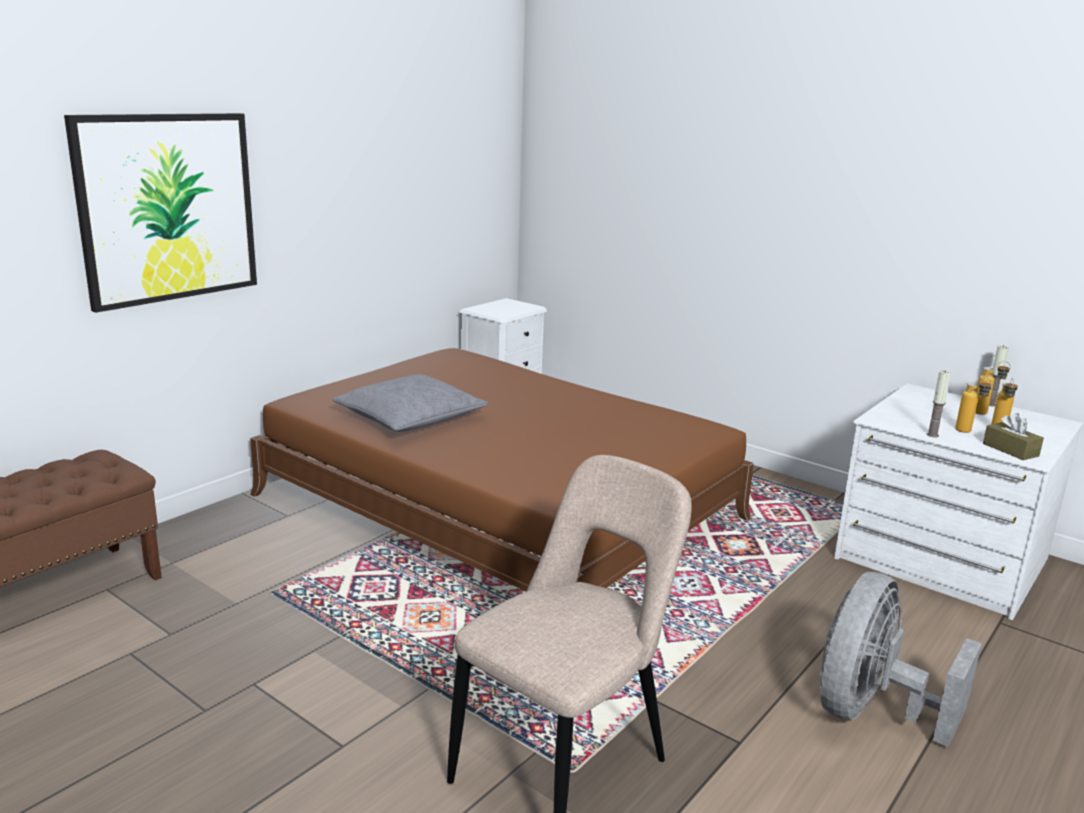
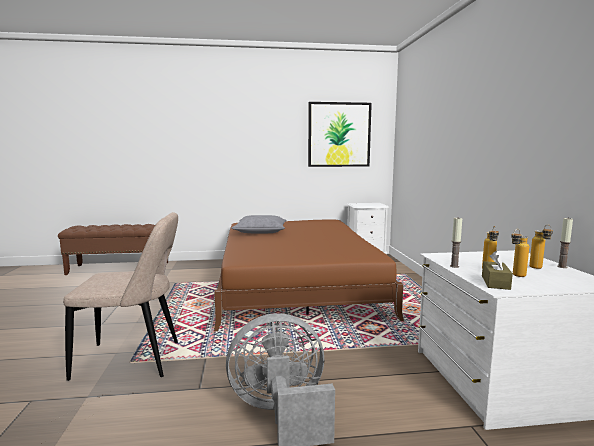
camera: 45 degrees right, 10 degrees down
picture [64,113,257,313] -> picture moved to [308,102,372,167]

